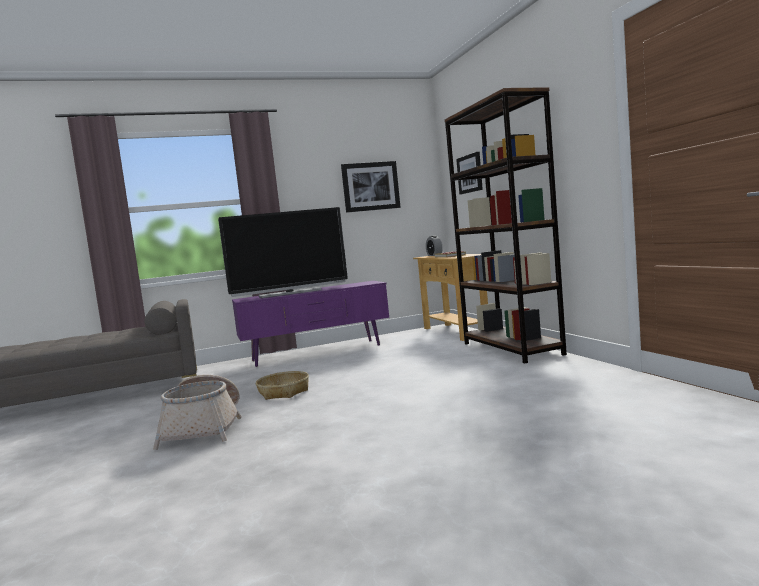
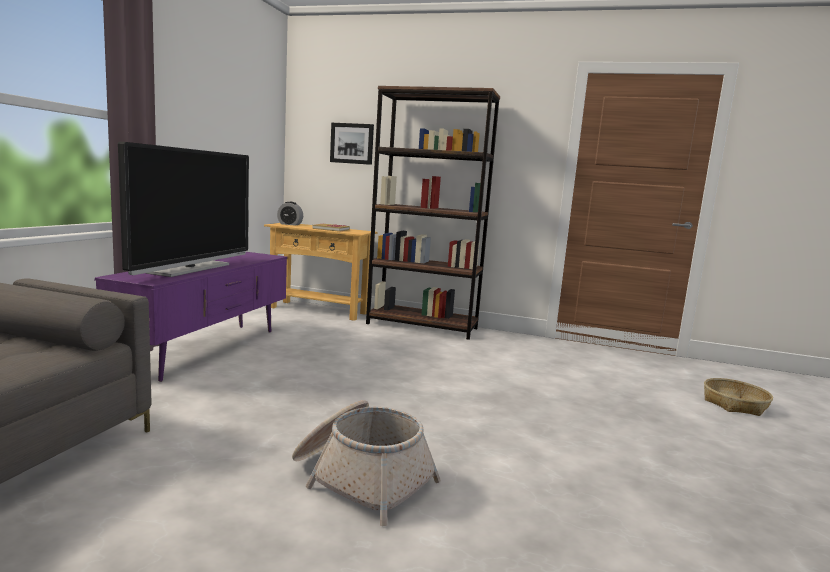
camera: 55 degrees left, 5 degrees up
basket [256,371,309,400] -> basket moved to [704,378,773,416]
picture [341,161,401,213] -> none

